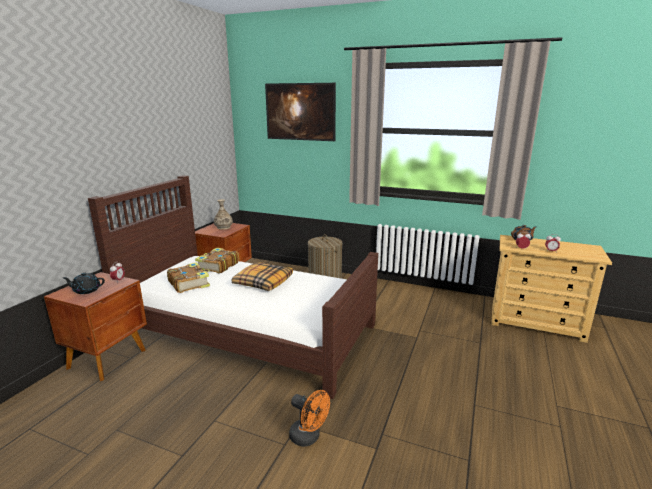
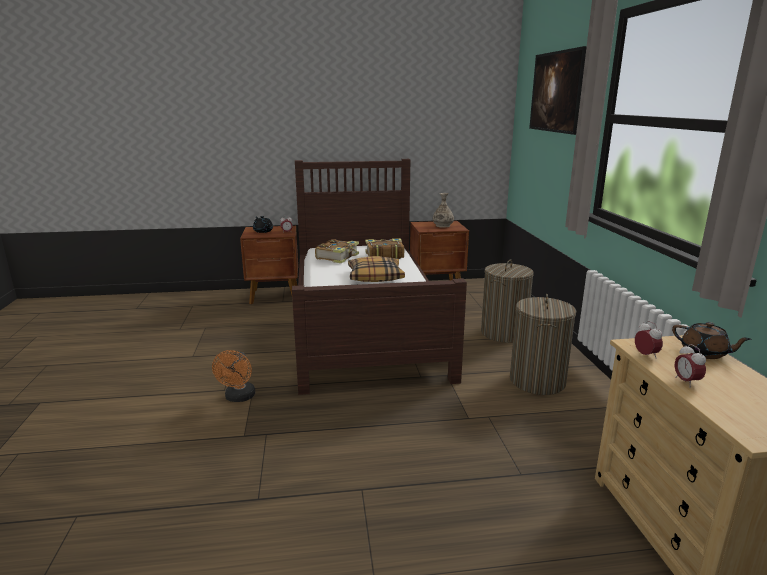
camera: 60 degrees right, 0 degrees up
none -> laundry basket [510,294,576,395]

